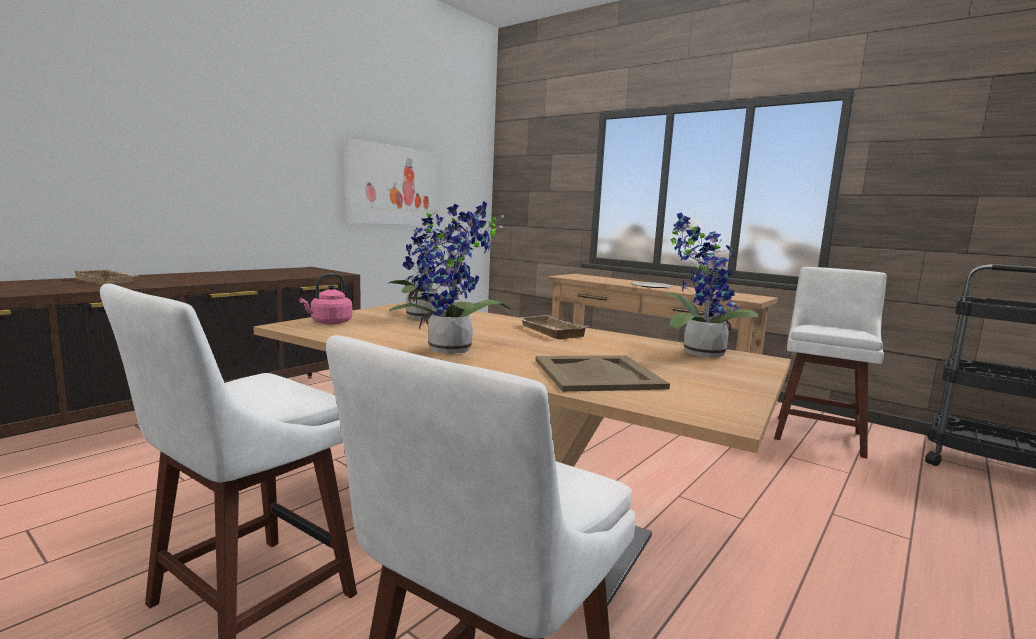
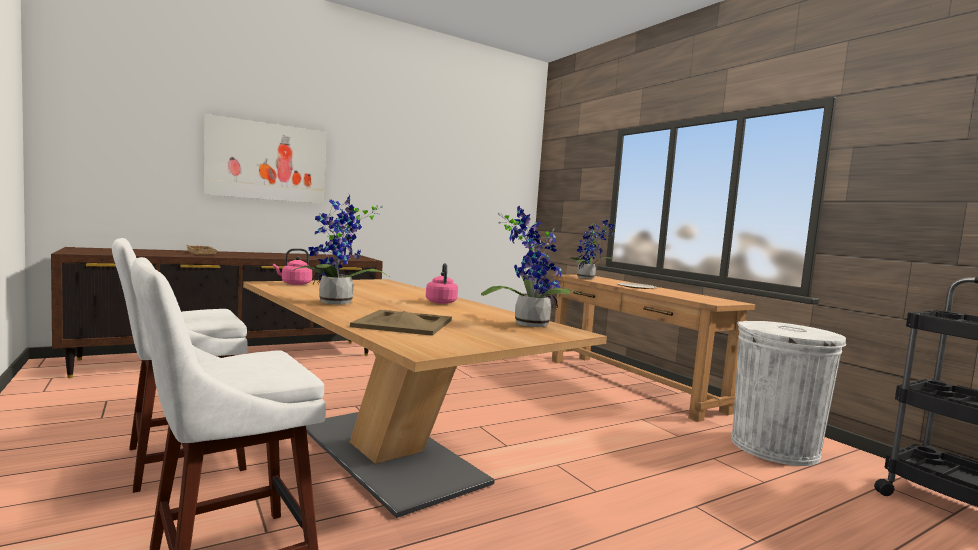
camera: 20 degrees right, 5 degrees down
picture [343,138,439,225] -> picture moved to [203,114,326,204]
potted plant [387,204,469,320] -> potted plant moved to [569,219,615,279]
beige tray [518,315,588,339] -> pink kettle [426,263,458,304]
white chair [774,267,887,459] -> white trash can [731,321,846,466]

